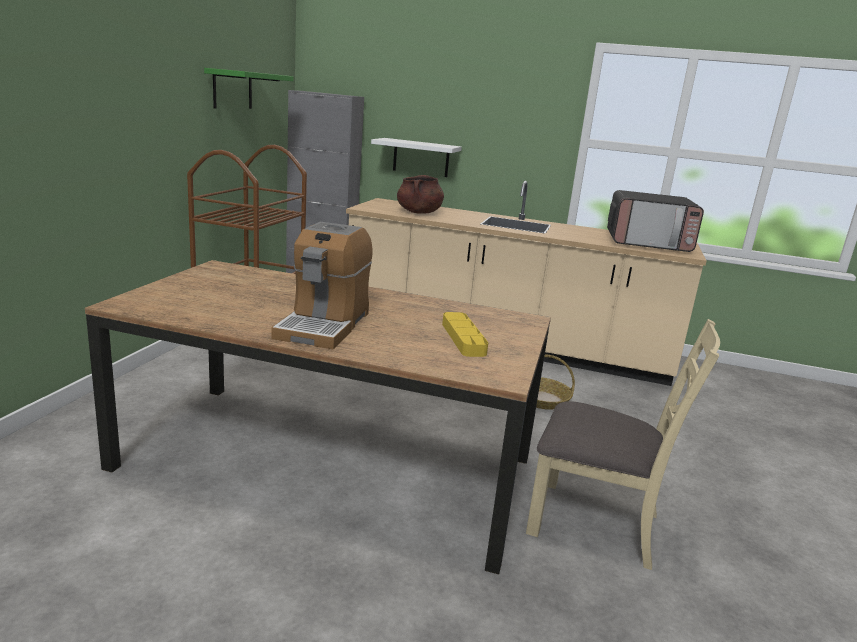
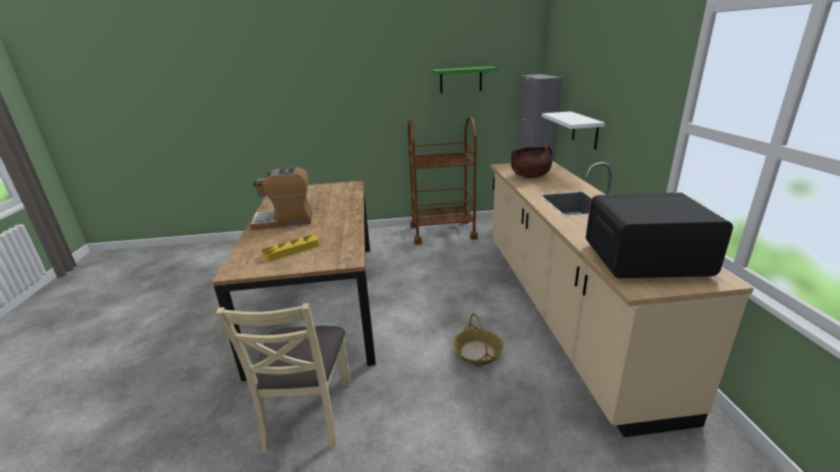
camera: 70 degrees right, 5 degrees up
microwave [607,190,704,252] -> microwave turned 105 degrees clockwise [586,192,733,278]

